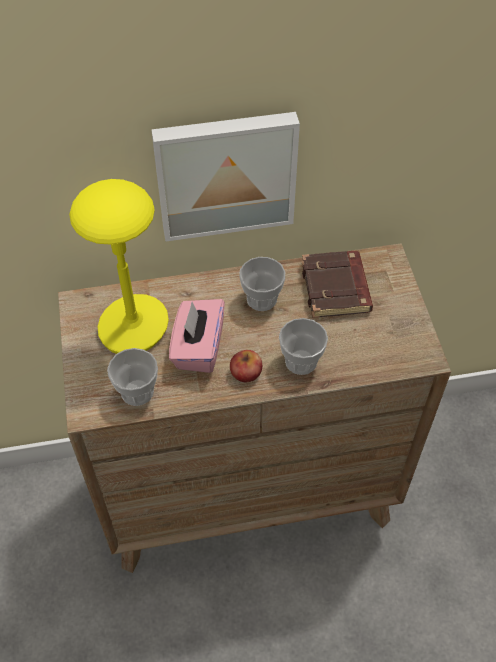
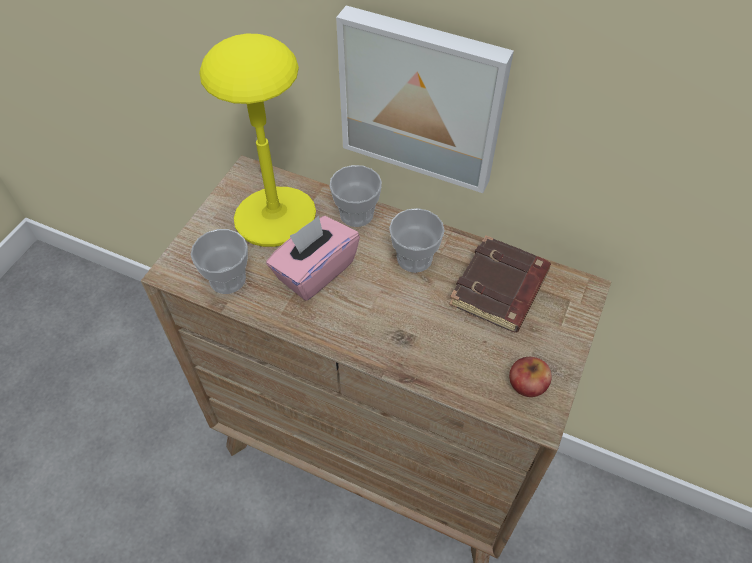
camera: 35 degrees right, 0 degrees up
apple [230,350,262,382] -> apple moved to [509,357,552,397]
cup [279,318,328,375] -> cup moved to [330,165,382,227]

